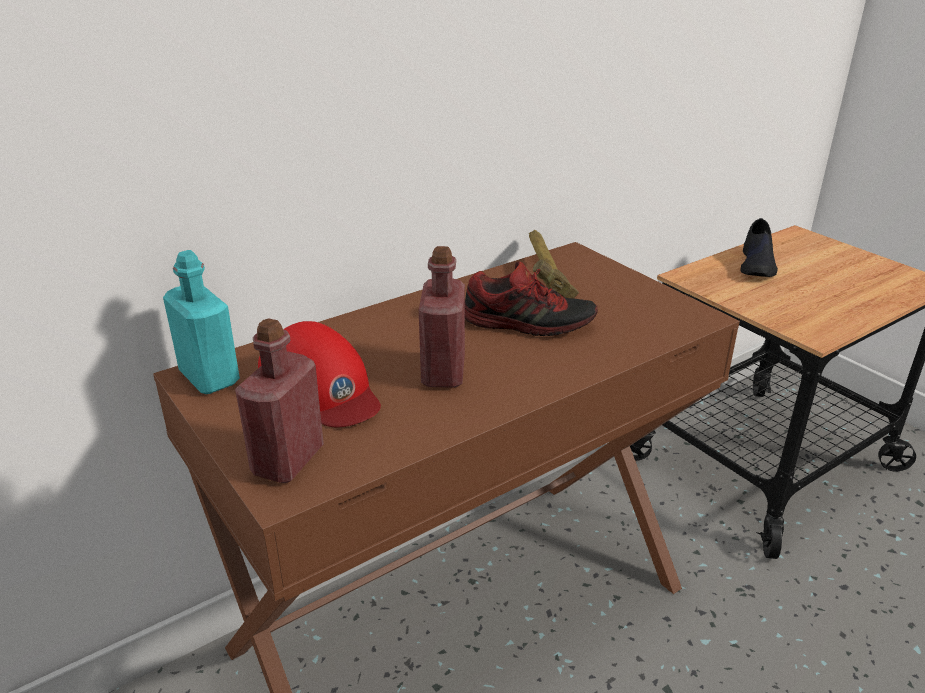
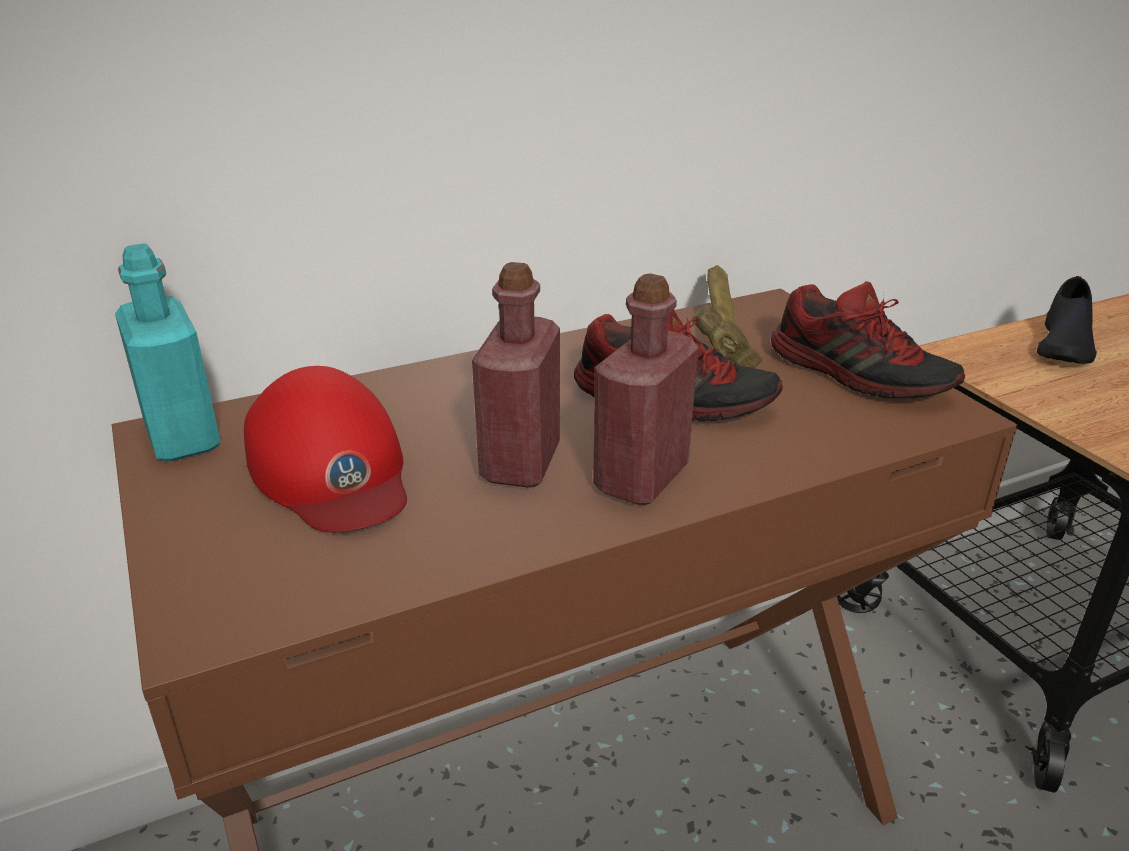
camera: 10 degrees right, 0 degrees up
red bottle [235,318,324,483] -> red bottle moved to [593,273,699,505]
none -> shoe [771,281,965,398]

